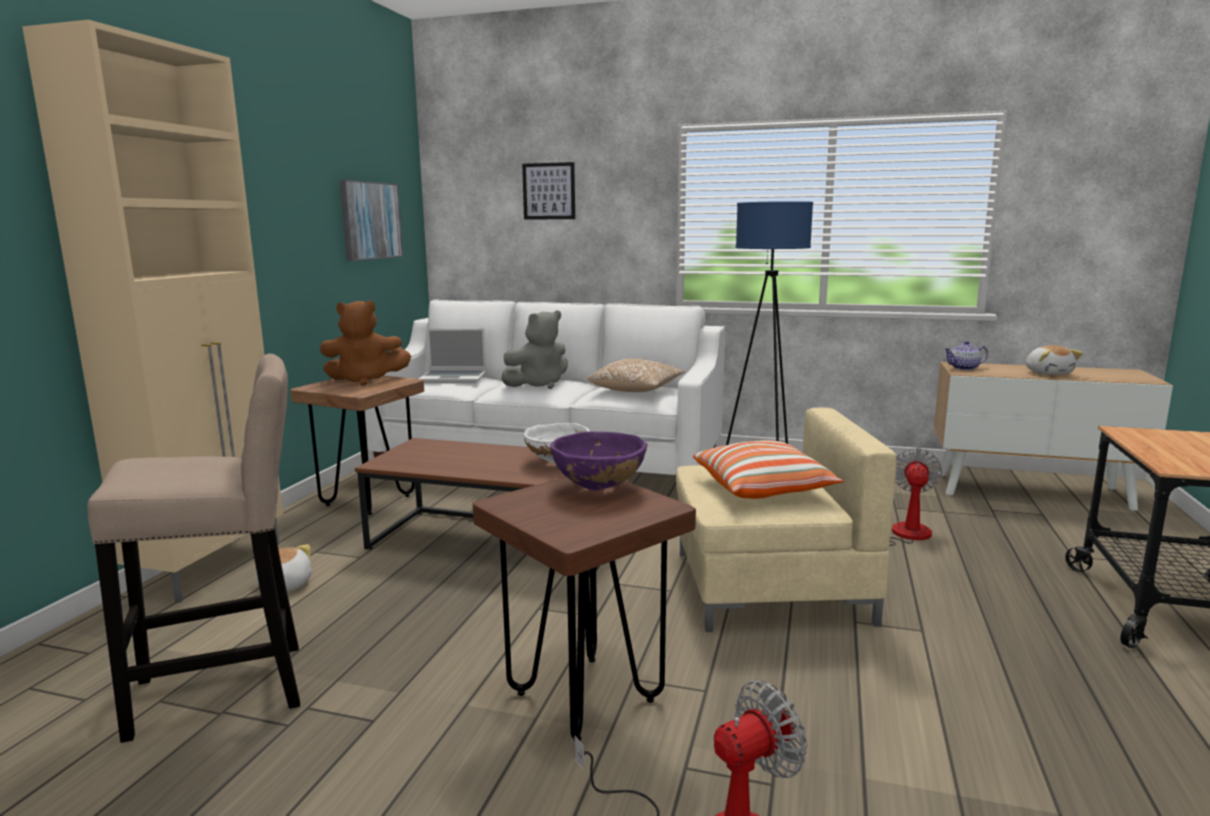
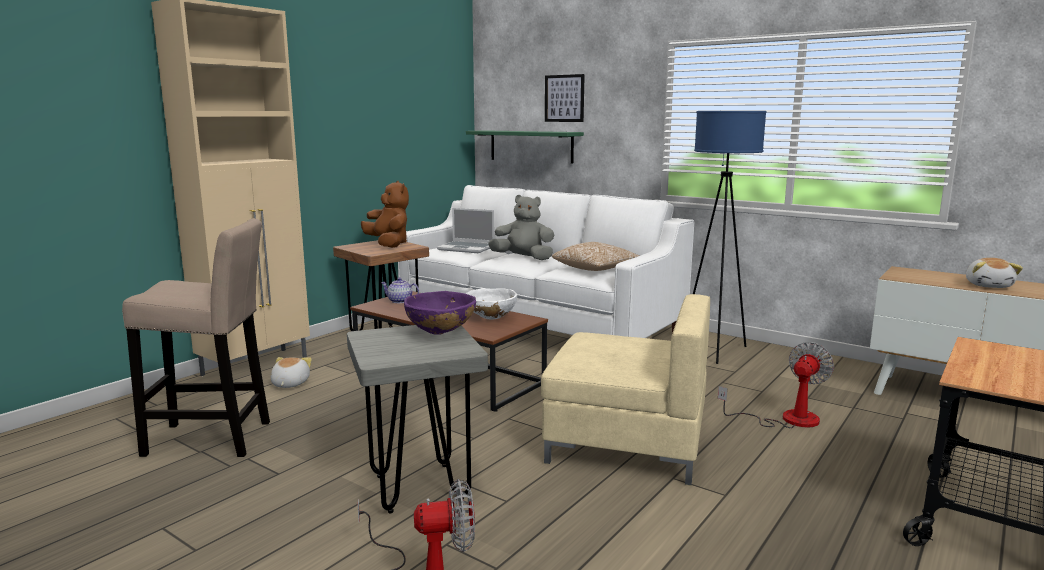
camera: 20 degrees right, 0 degrees up
brown plush toy [320,300,411,386] -> brown plush toy turned 135 degrees counterclockwise [361,181,409,248]
picture [339,180,403,261] -> none
brown stool [473,477,696,742] -> grey stool [347,325,488,514]
grey plush toy [501,310,568,389] -> grey plush toy turned 150 degrees counterclockwise [488,195,554,260]
pillow [693,440,843,499] -> none
teapot [944,341,988,370] -> teapot moved to [381,278,419,303]
none -> green shelf [466,130,584,164]

